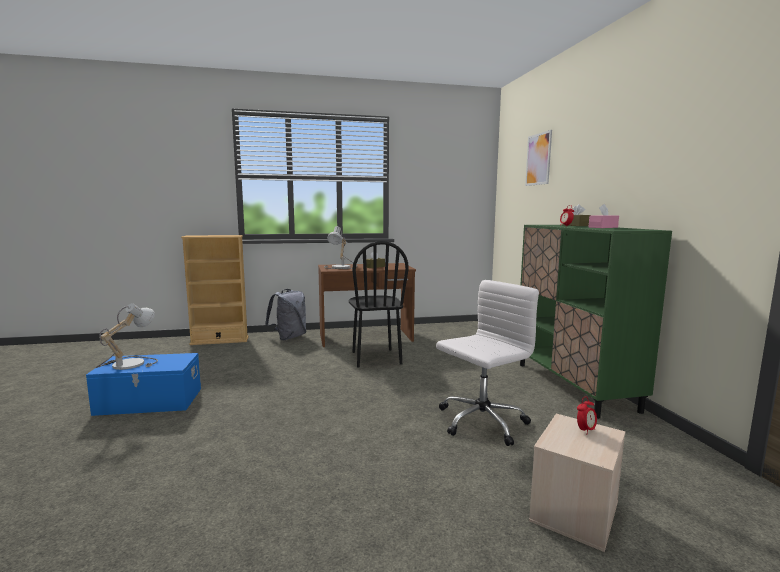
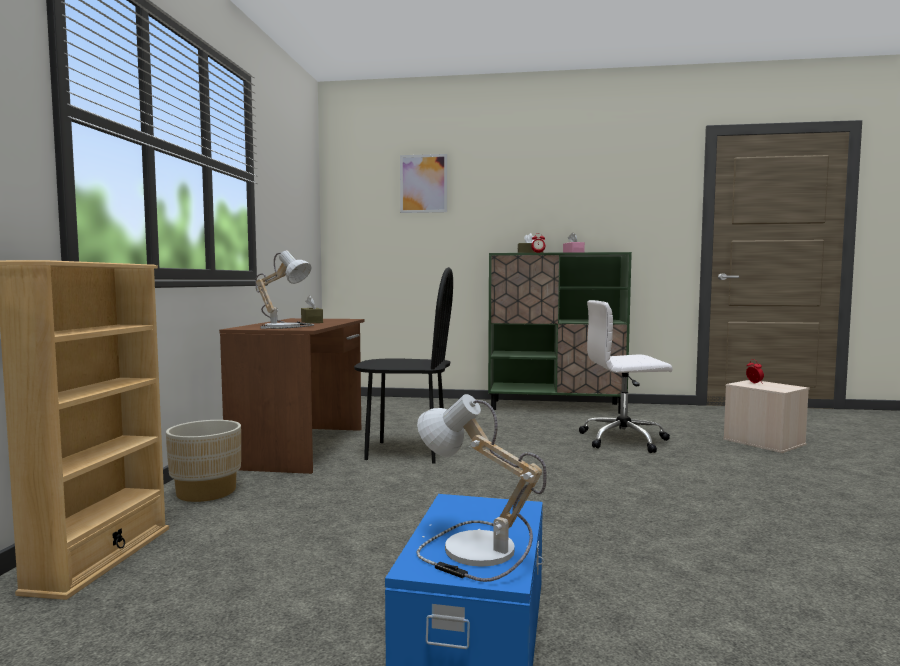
camera: 70 degrees left, 5 degrees down
grey backpack [265,289,306,340] -> beige planter [166,420,241,502]
white office chair [436,280,539,446] -> white office chair turned 75 degrees counterclockwise [579,300,672,453]

